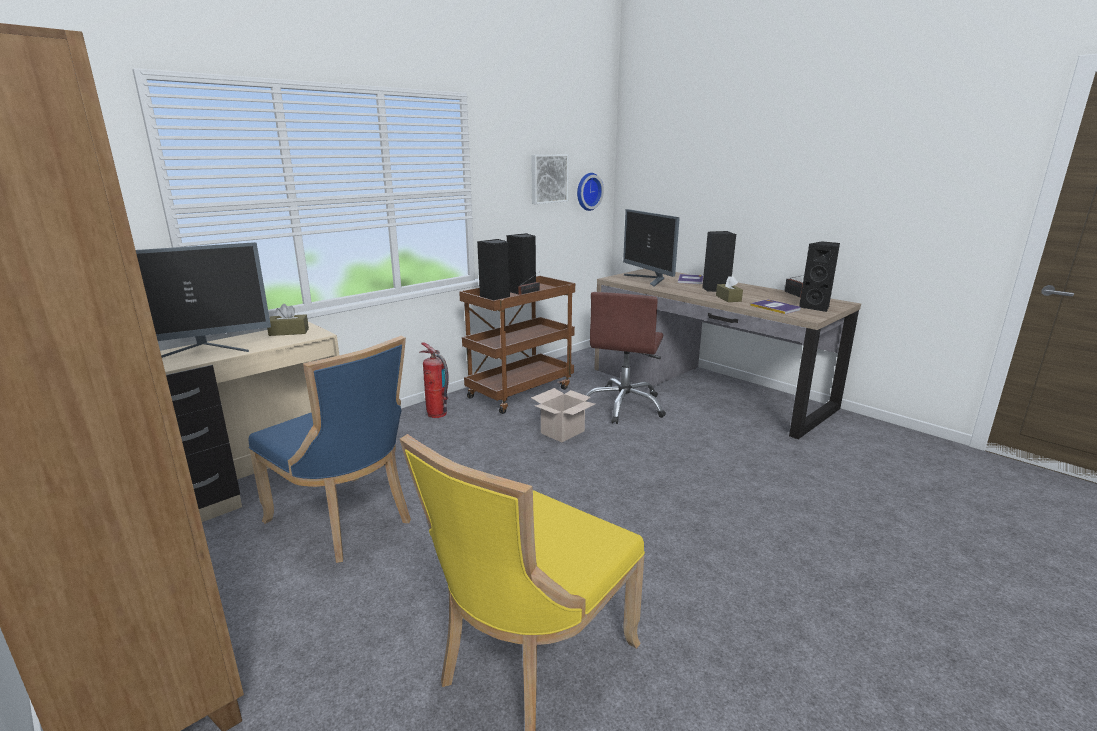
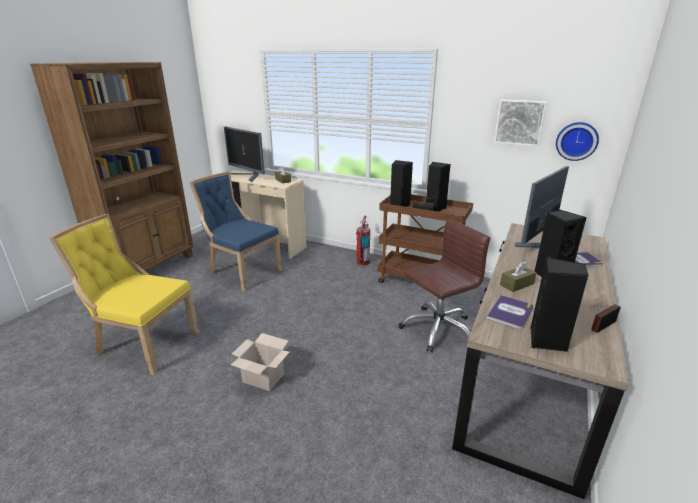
camera: 70 degrees right, 5 degrees up
blue chair [249,336,411,563] -> blue chair turned 105 degrees clockwise [189,172,282,292]
cardboard box [531,388,595,442] -> cardboard box moved to [231,333,289,391]
brown office chair [586,292,666,424] -> brown office chair turned 150 degrees clockwise [399,219,490,352]

